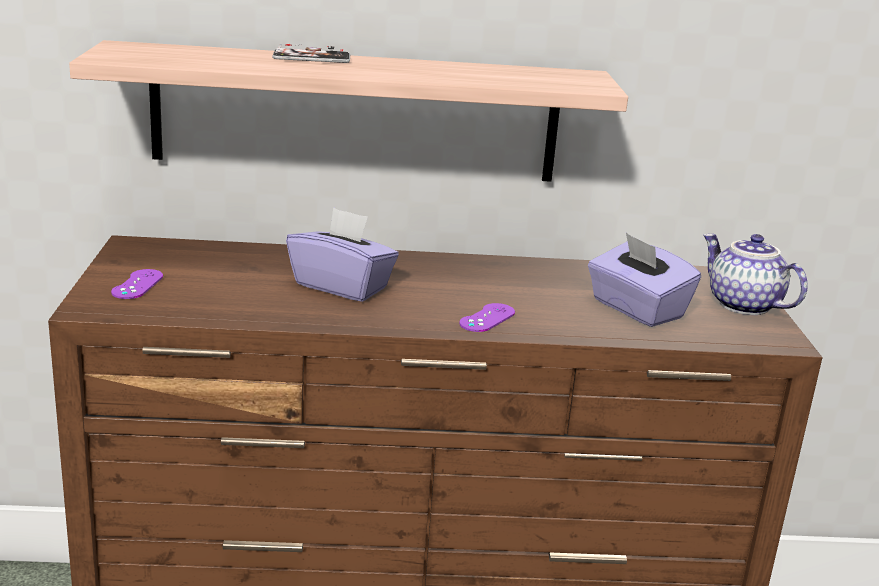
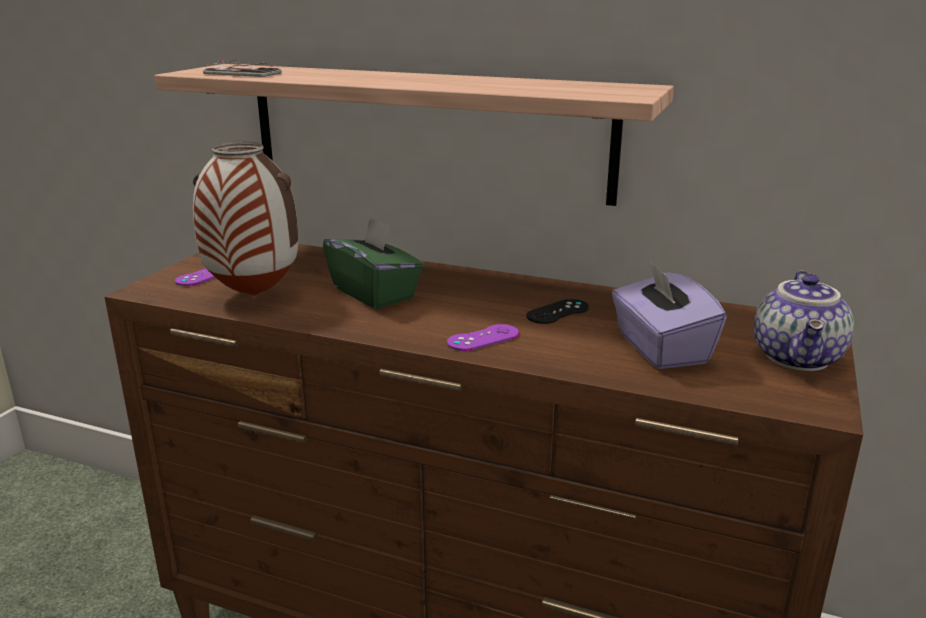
camera: 25 degrees right, 0 degrees up
phone [272,43,350,63] -> phone moved to [203,60,282,77]
purple tissue box [286,207,399,302] -> green tissue box [323,216,424,309]
teapot [703,234,807,315] -> teapot turned 150 degrees counterclockwise [754,270,854,371]
none -> vase [193,142,298,296]
none -> black game controller [526,299,589,324]

